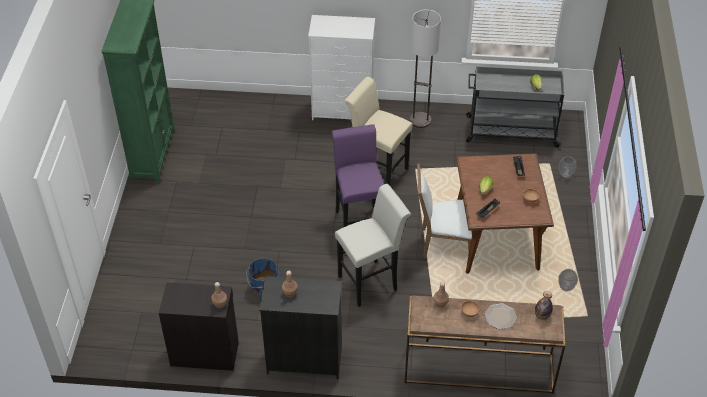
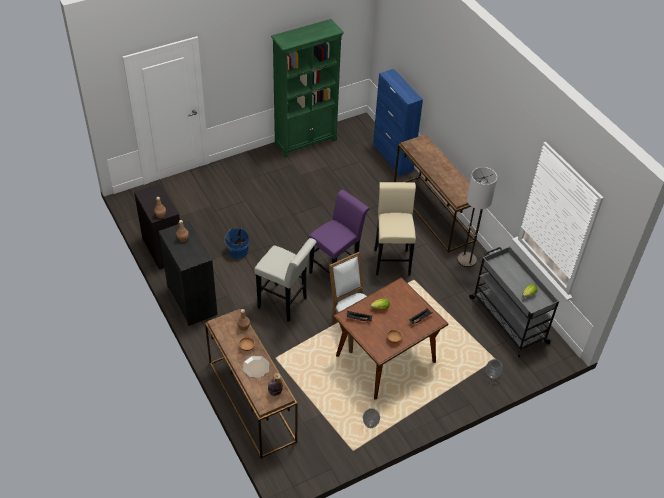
camera: 55 degrees right, 0 degrees up
white dresser [308,15,375,120] -> brown console table [394,134,483,253]
none -> blue cabinet [373,69,423,176]

